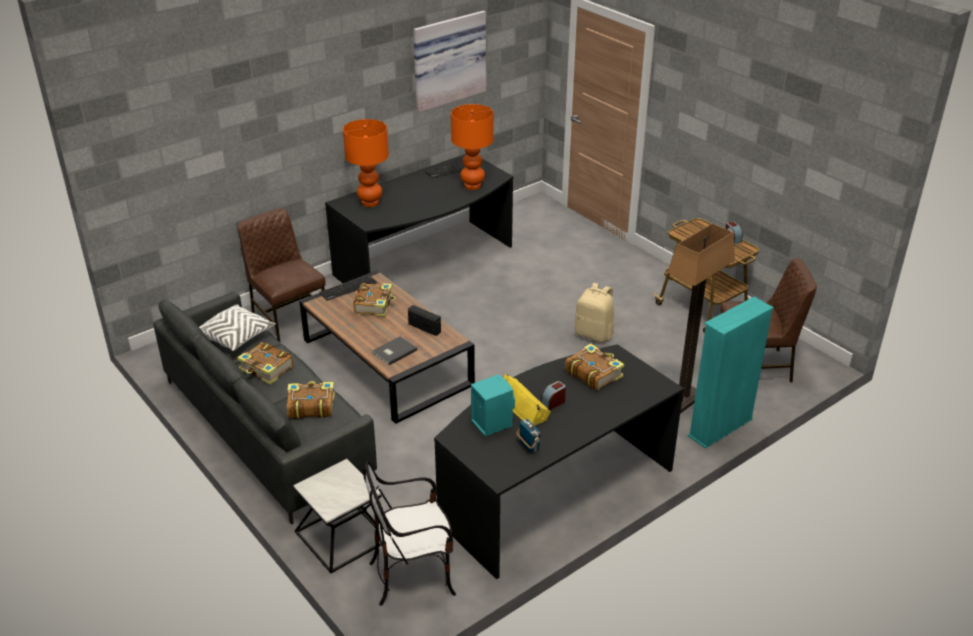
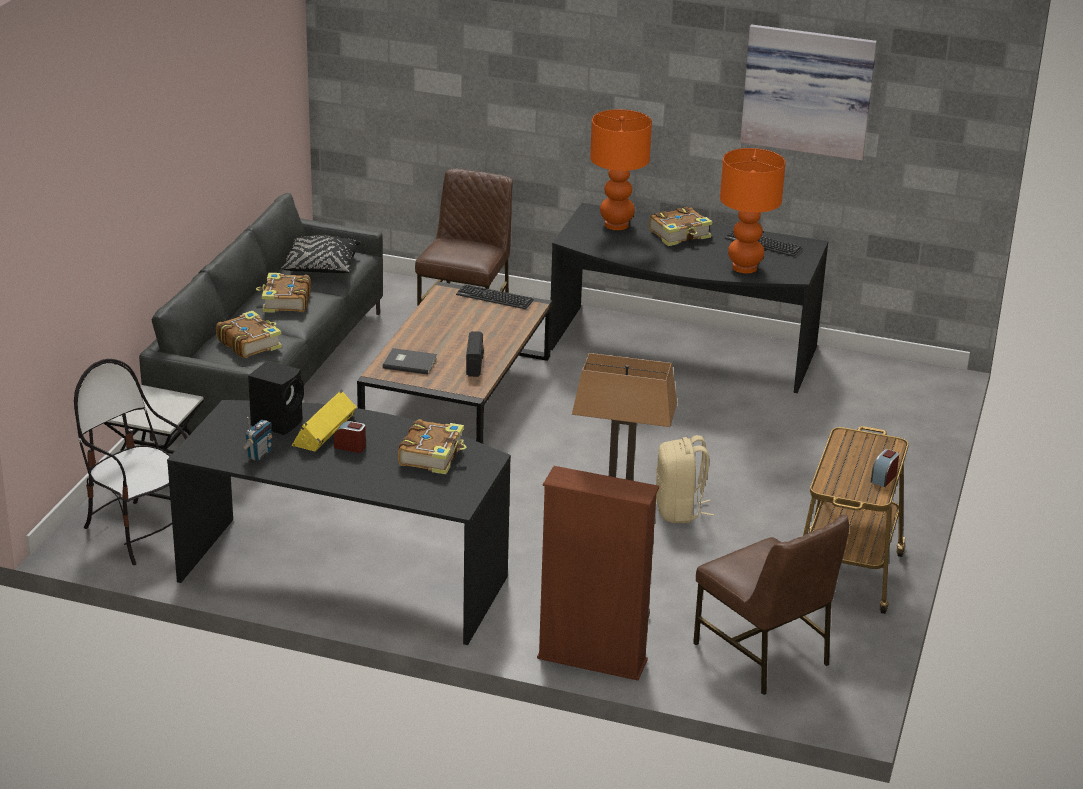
camera: 55 degrees right, 5 degrees down
white pillow [199,304,276,351] -> black pillow [281,235,361,273]
book [353,283,396,317] -> book moved to [649,207,712,246]
turquoise speaker [471,375,515,437] -> black speaker [248,360,304,435]
turquoise bookcase [688,297,774,448] -> brown bookcase [537,466,659,680]

